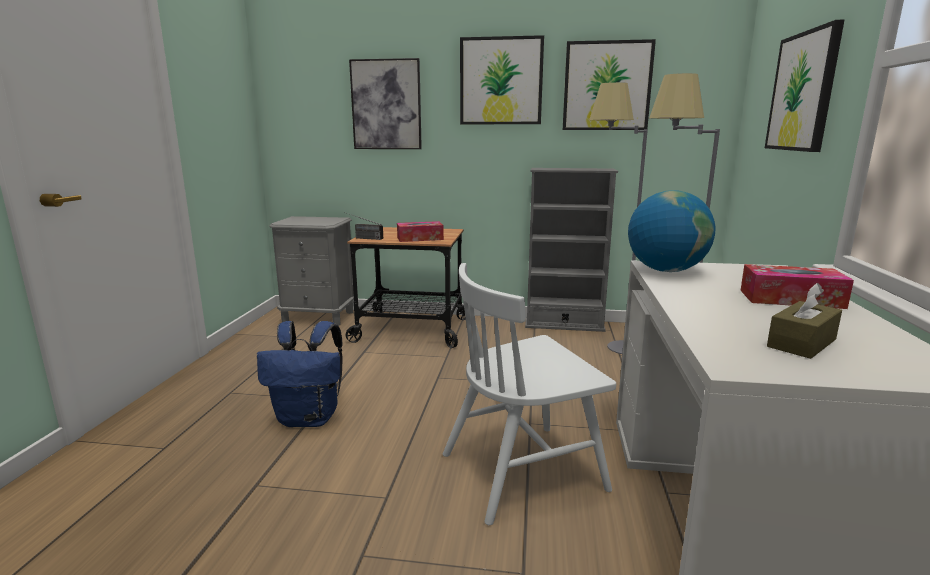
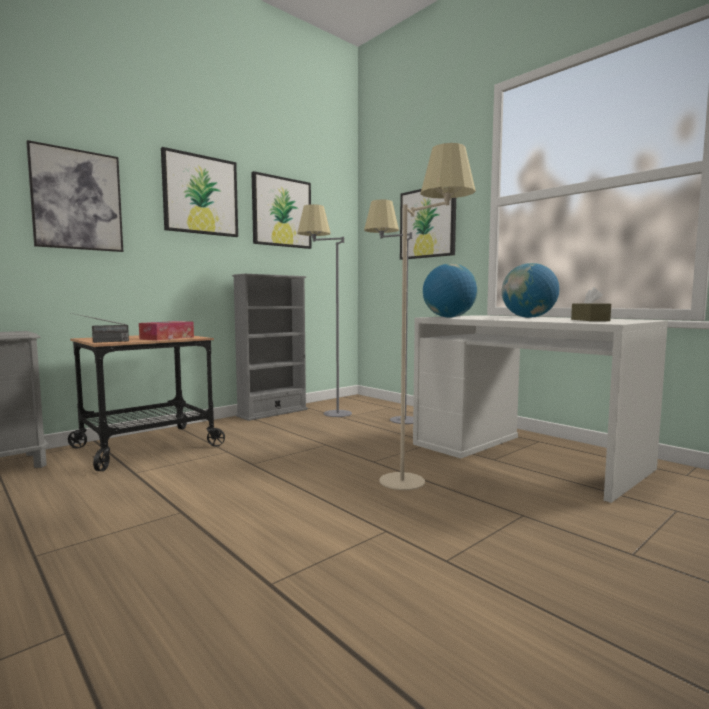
camera: 50 degrees left, 10 degrees down
blue backpack [257,321,343,427] -> none
white chair [443,263,616,525] -> beige floor lamp [379,143,476,490]
tissue box [740,264,854,309] -> globe [502,263,559,318]

